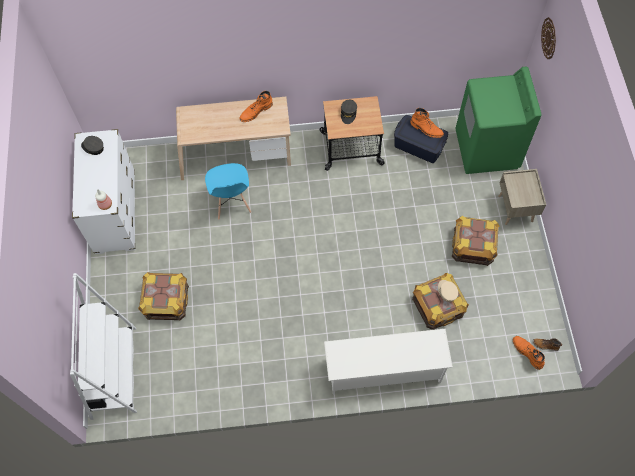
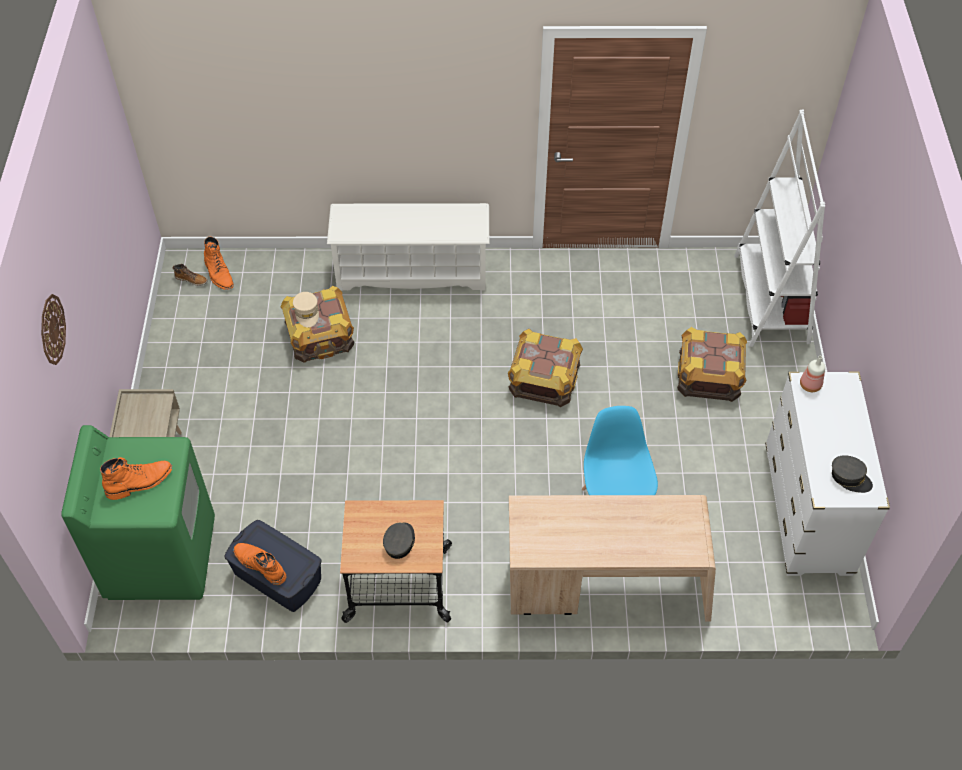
camera: 175 degrees left, 10 degrees down
orange boot [239,91,273,122] -> orange boot moved to [100,457,172,500]
crate [452,216,499,266] -> crate moved to [508,329,583,407]
wall clock [541,17,556,60] -> wall clock moved to [41,294,66,365]

